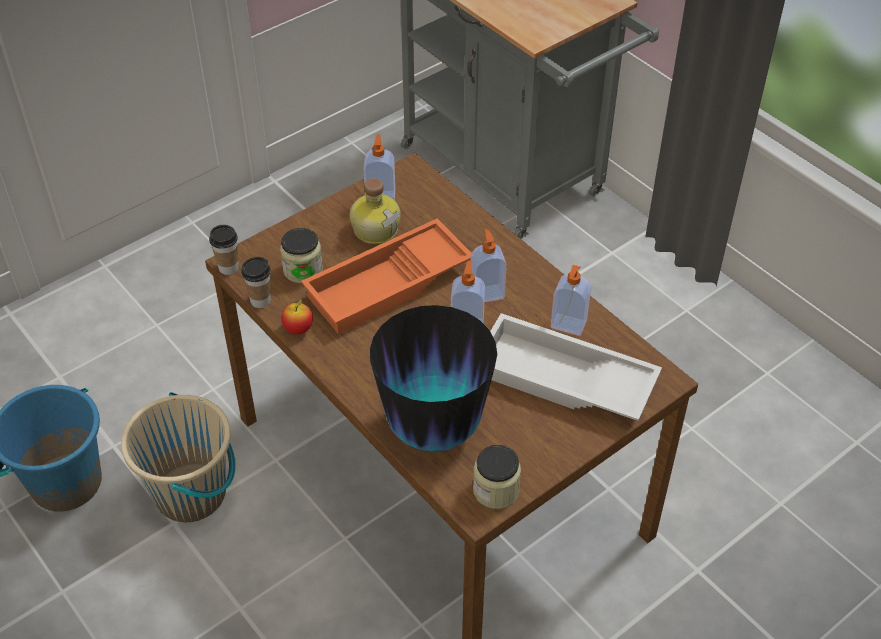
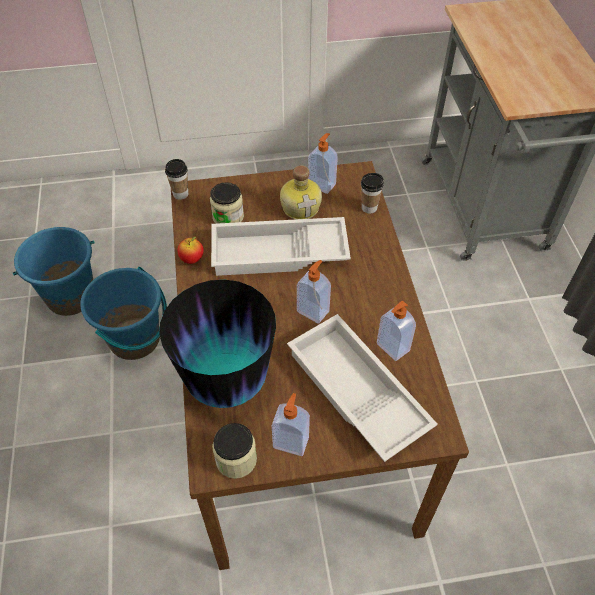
camera: 30 degrees right, 5 degrees up
beige bucket [121,392,236,522] -> blue bucket [80,266,167,360]
cup [241,257,271,308] -> cup moved to [361,173,384,214]
orange tray [301,218,471,334] -> white tray [211,217,351,276]
soap dispenser [470,229,507,302] -> soap dispenser moved to [272,393,310,456]

